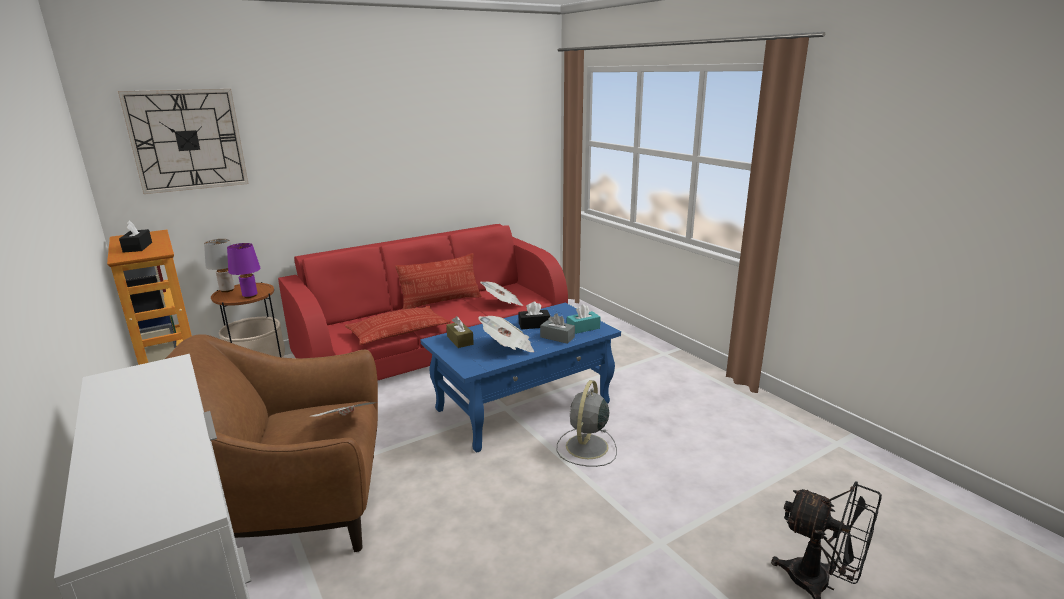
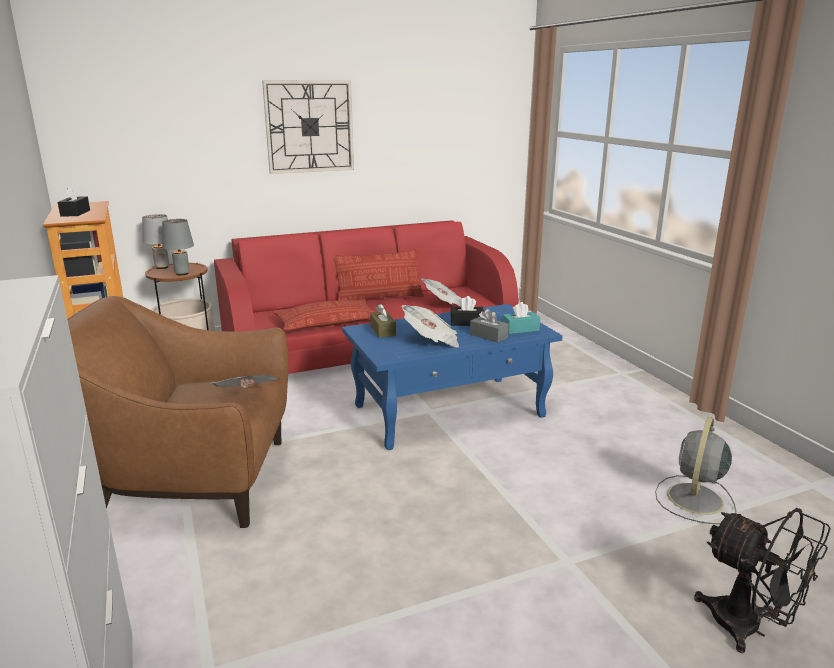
camera: 10 degrees right, 0 degrees up
wall clock [118,89,249,194] -> wall clock moved to [262,80,354,174]
purple table lamp [227,243,261,298] -> grey table lamp [162,219,194,275]
grey fan [557,380,617,467] -> grey fan moved to [655,417,736,524]

